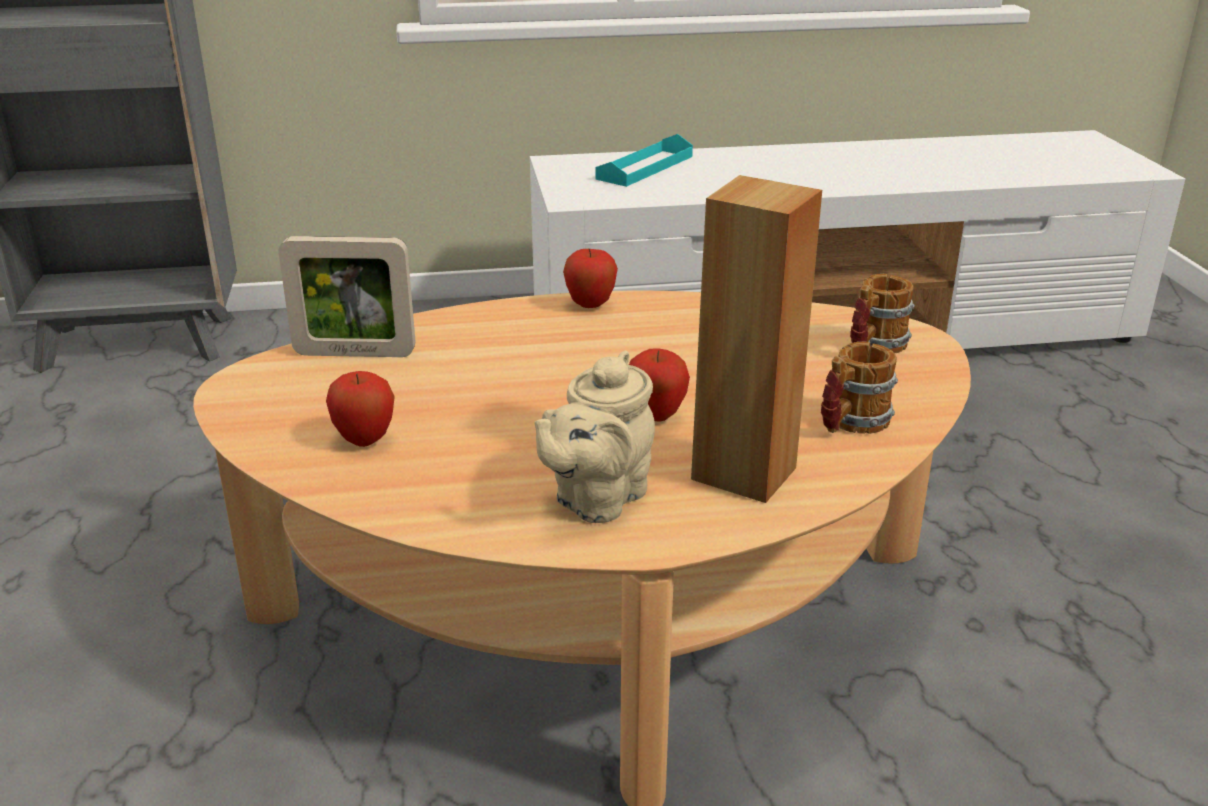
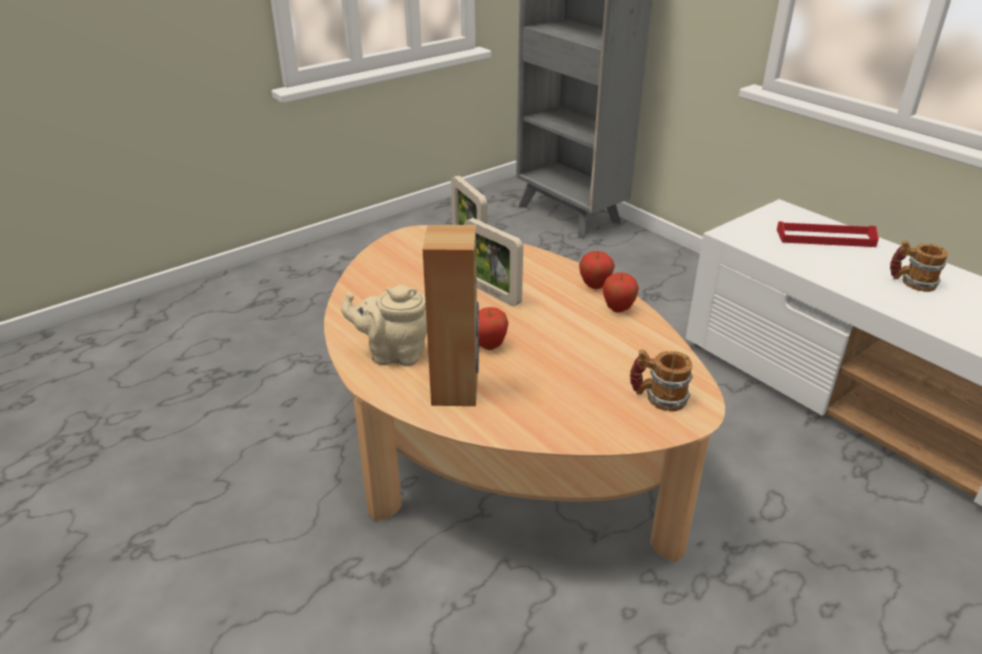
camera: 60 degrees right, 5 degrees up
apple [326,371,395,447] -> apple moved to [603,272,639,313]
turquoise tray [596,134,693,187] -> red tray [777,221,879,247]
mug [821,341,898,434] -> mug moved to [890,240,948,292]
none -> picture frame [464,218,523,306]

